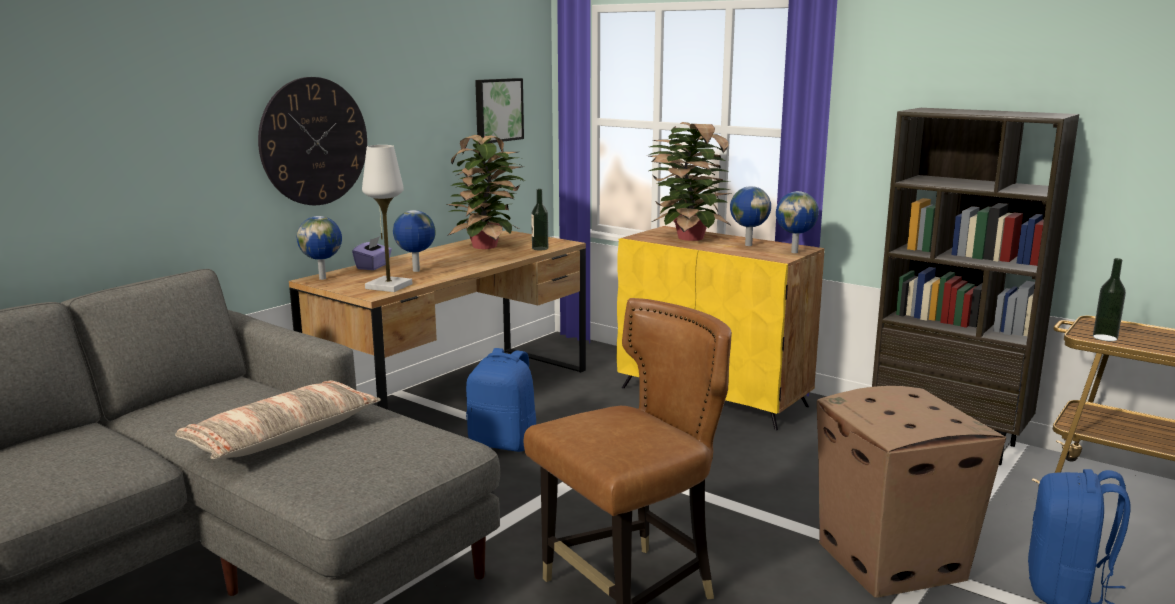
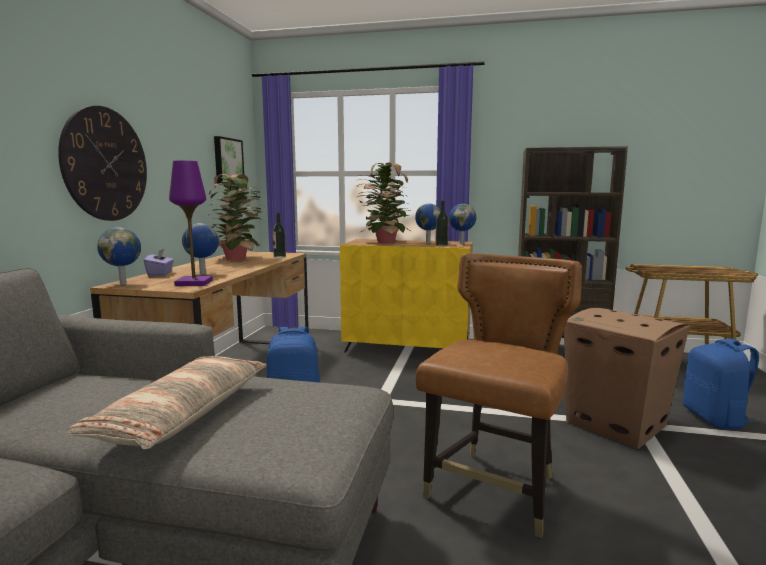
camera: 25 degrees left, 5 degrees down
white table lamp [362,145,412,292] -> purple table lamp [169,160,213,286]
bottle [1093,258,1126,341] -> bottle moved to [436,201,449,246]

